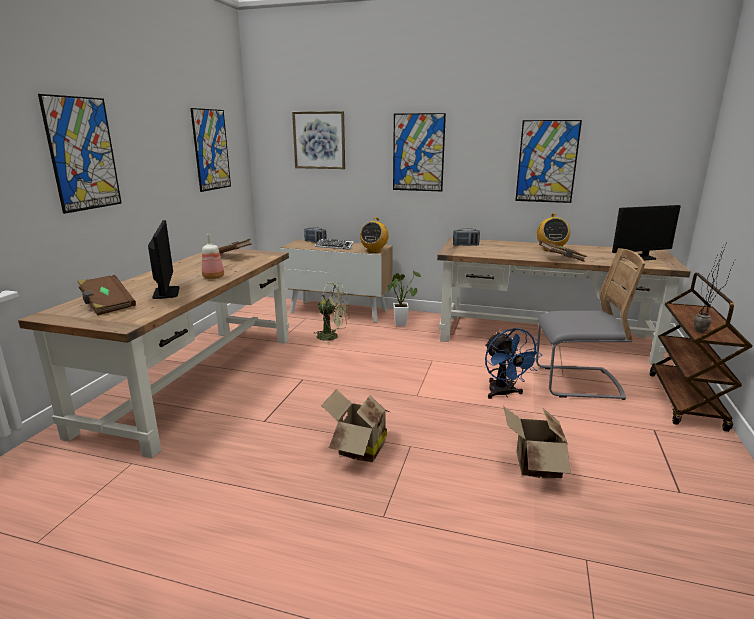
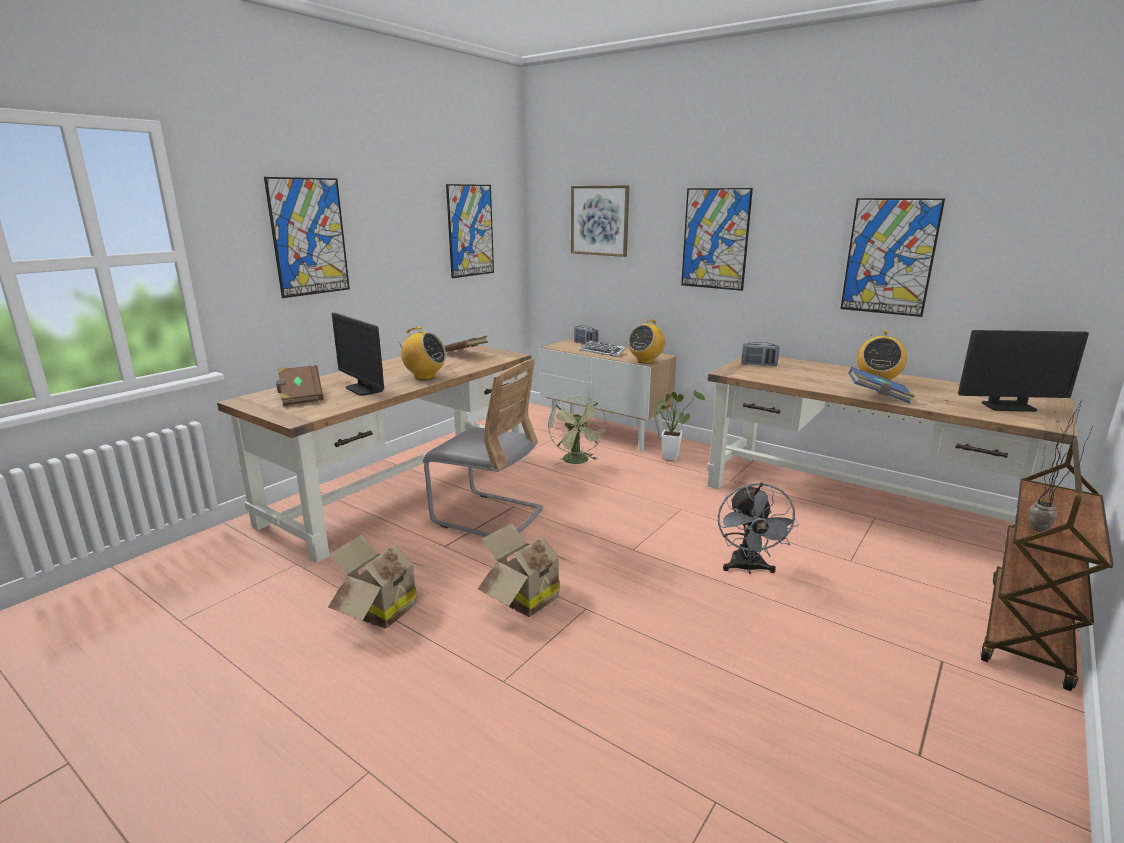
camera: 20 degrees right, 0 degrees up
monitor [148,220,180,299] -> monitor turned 135 degrees clockwise [332,313,384,396]
bottle [202,234,224,279] -> radio [397,327,446,380]
green fan [314,282,350,345] -> green fan turned 45 degrees clockwise [548,395,607,465]
blue fan [485,328,542,399] -> grey fan [718,483,799,574]
cardboard box [503,406,571,478] -> cardboard box moved to [328,535,430,629]
grey chair [536,248,645,400] -> grey chair moved to [423,359,543,537]
brown book [539,240,587,262] -> blue book [849,367,915,404]

